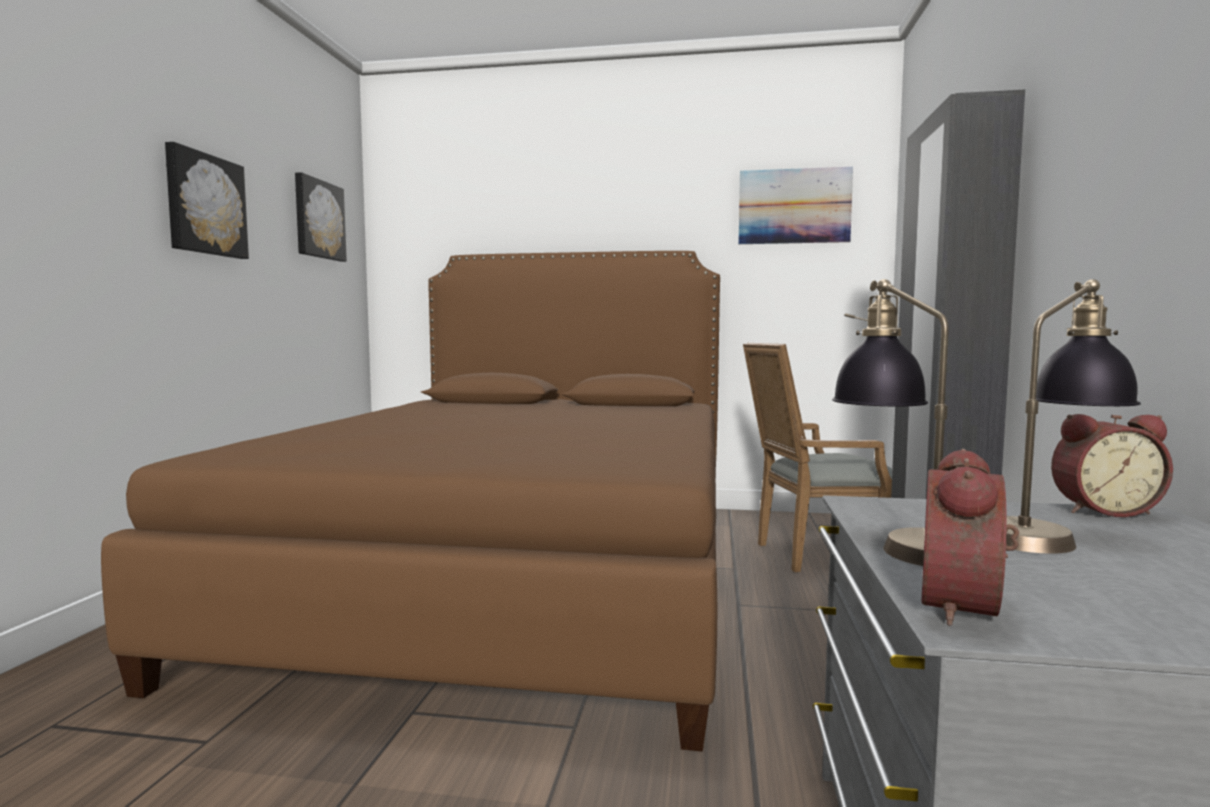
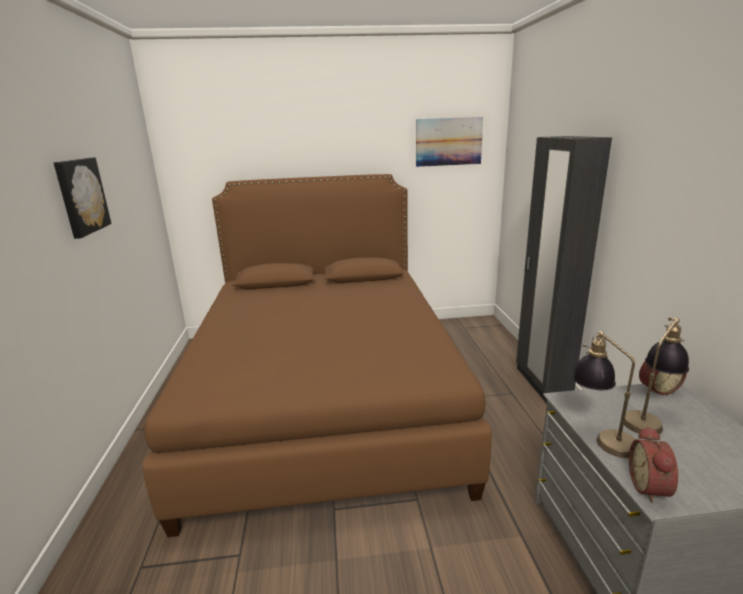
camera: 15 degrees left, 15 degrees up
picture [295,172,347,262] -> none
grey armchair [743,343,892,572] -> none

